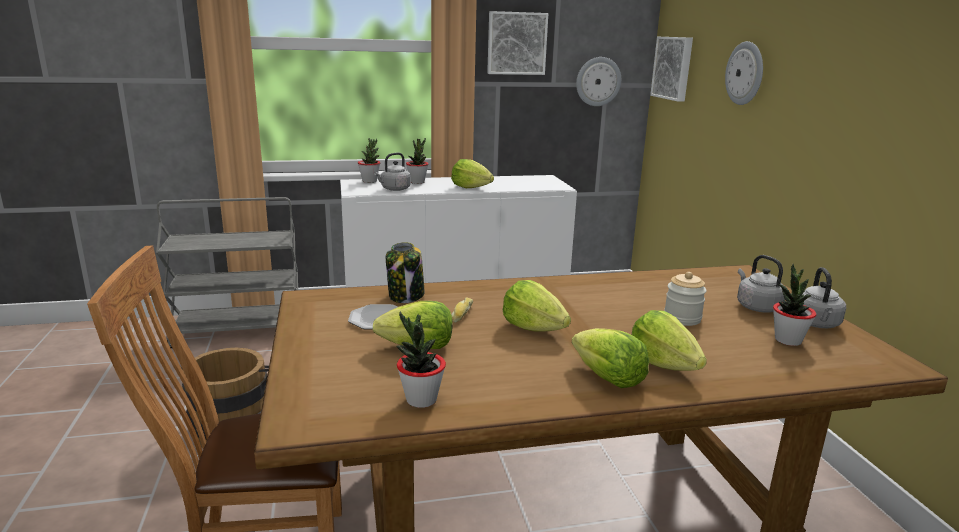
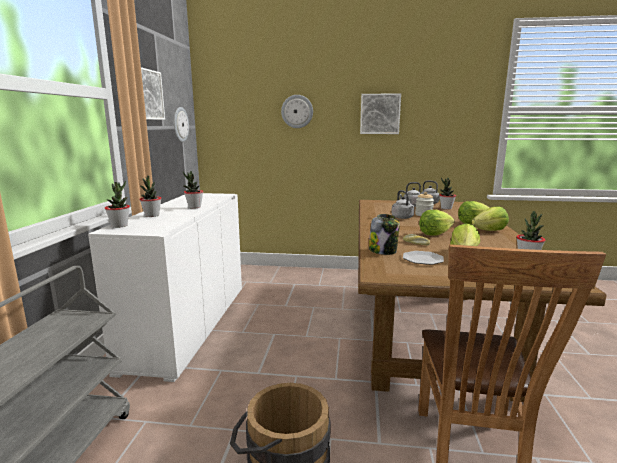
camera: 70 degrees left, 5 degrees down
grey kettle [374,153,411,191] -> grey kettle moved to [391,190,414,219]
lettuce [451,159,494,188] -> potted plant [183,171,203,209]
picture [650,37,693,102] -> picture moved to [360,93,401,134]

